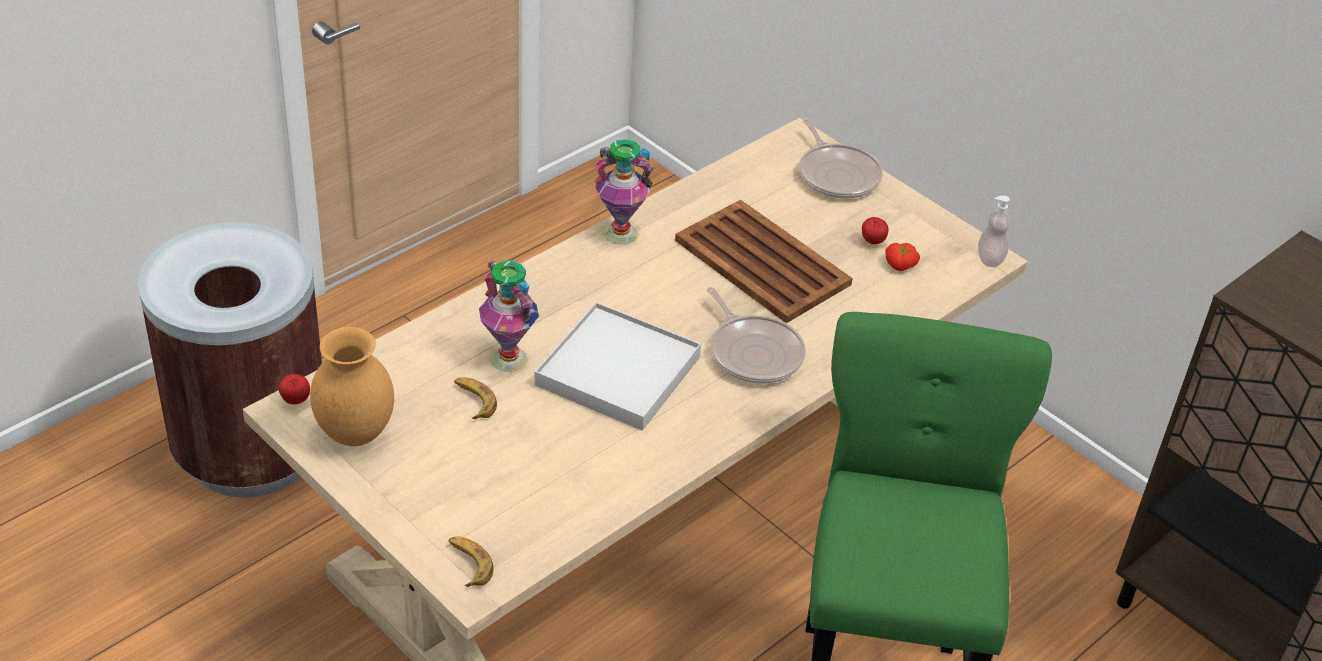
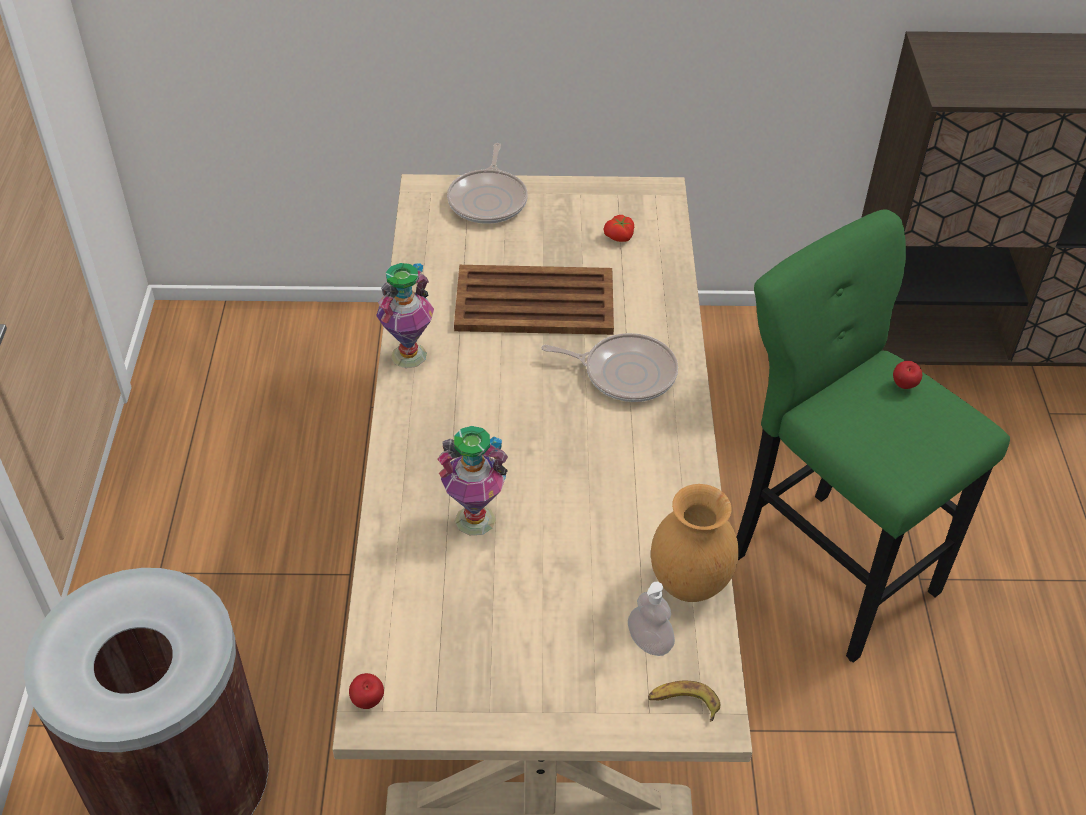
camera: 45 degrees left, 5 degrees up
brown vase [310,327,394,446] -> brown vase moved to [651,484,739,602]
banana [454,377,497,419] -> none
white tray [534,302,701,431] -> none
frying pan [799,119,883,199] -> frying pan turned 75 degrees clockwise [447,143,528,224]
apple [862,217,889,244] -> apple moved to [893,361,922,389]
soap dispenser [978,195,1010,267] -> soap dispenser moved to [628,582,675,656]

